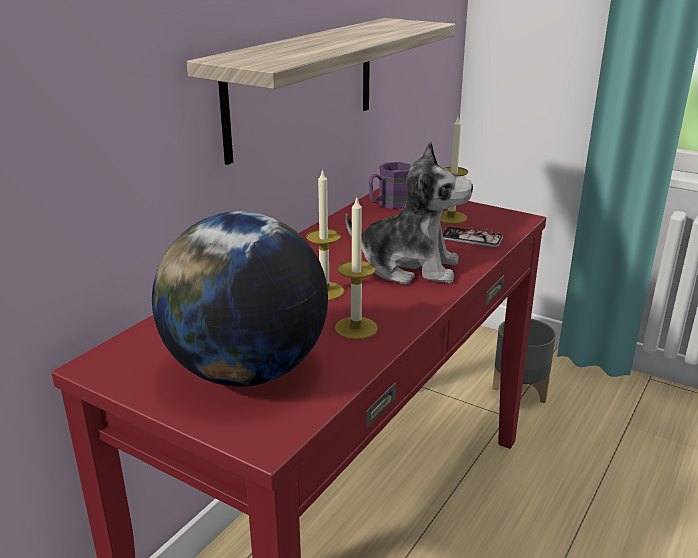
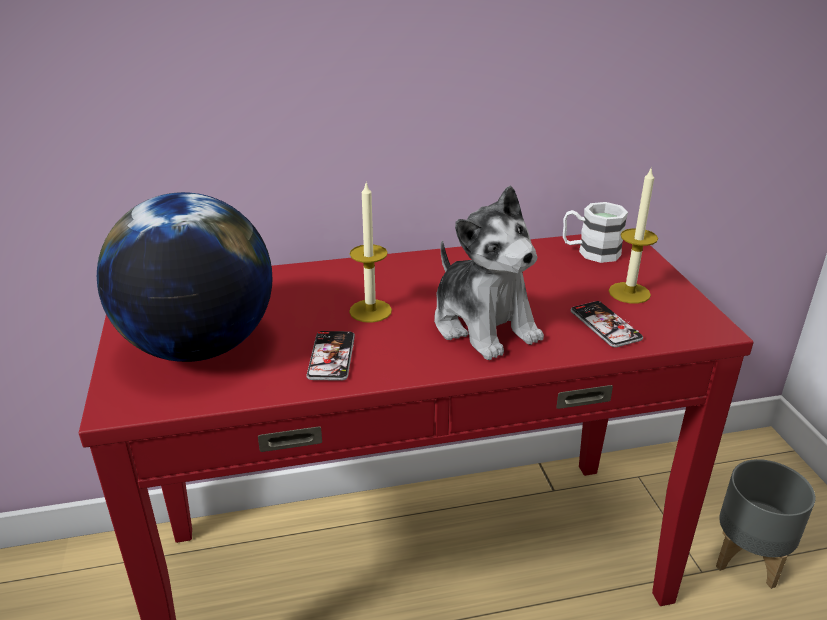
camera: 45 degrees right, 5 degrees up
shelf [187,18,455,165] -> none
candle [335,198,378,340] -> phone [306,331,355,381]
purple mug [369,162,411,209] -> white mug [563,202,628,263]

